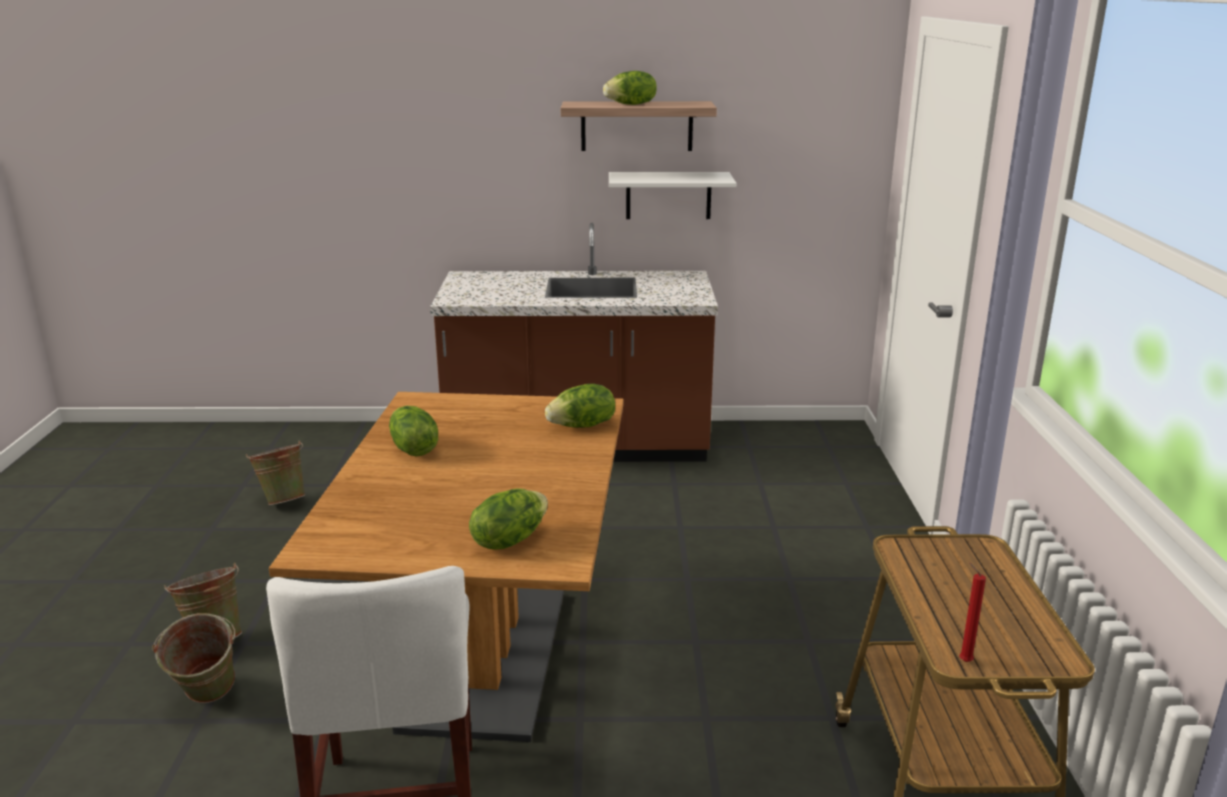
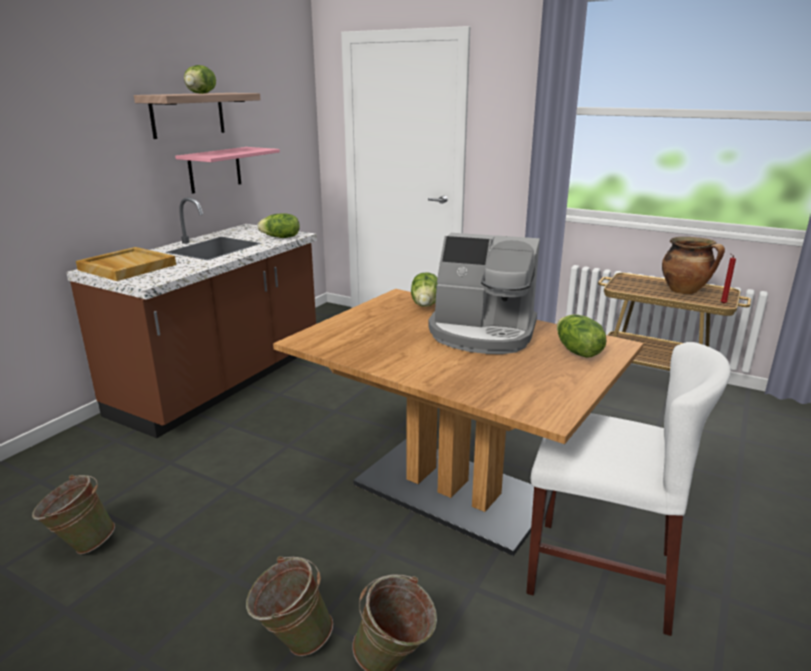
camera: 60 degrees left, 0 degrees up
lettuce [389,406,438,456] -> lettuce moved to [257,213,299,238]
white shelf [609,172,736,219] -> pink shelf [175,147,280,194]
none -> beige tray [76,247,176,281]
none -> coffee machine [429,233,540,354]
none -> cooking pot [662,237,725,294]

